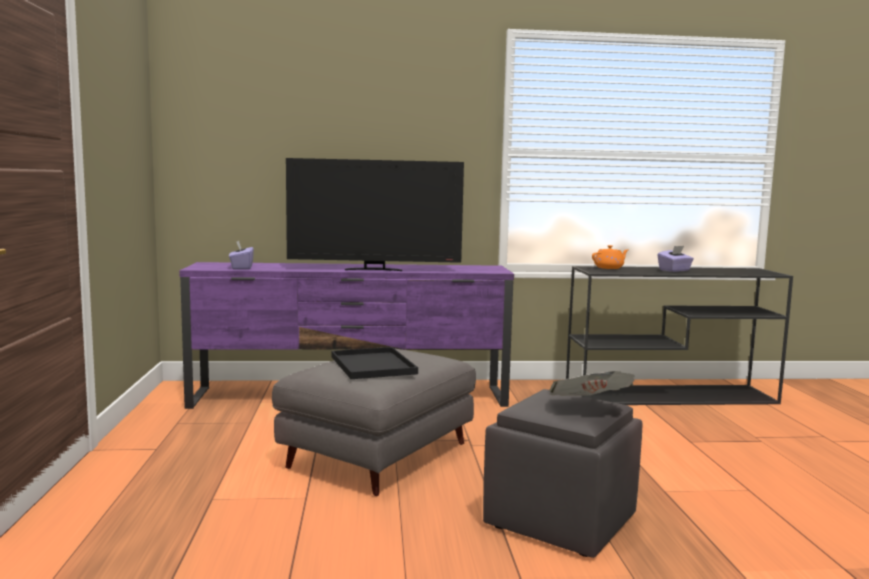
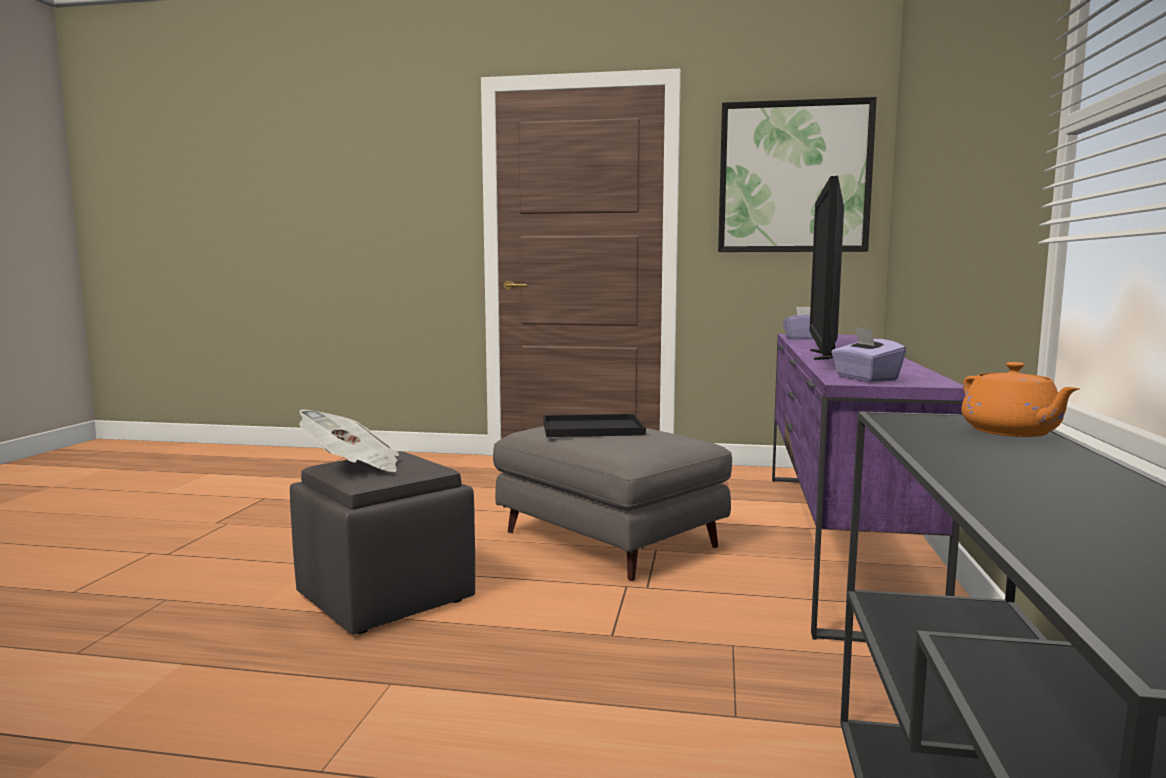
camera: 105 degrees right, 0 degrees up
purple tissue box [658,246,694,272] -> purple tissue box moved to [831,327,906,382]
none -> picture [718,97,877,252]

